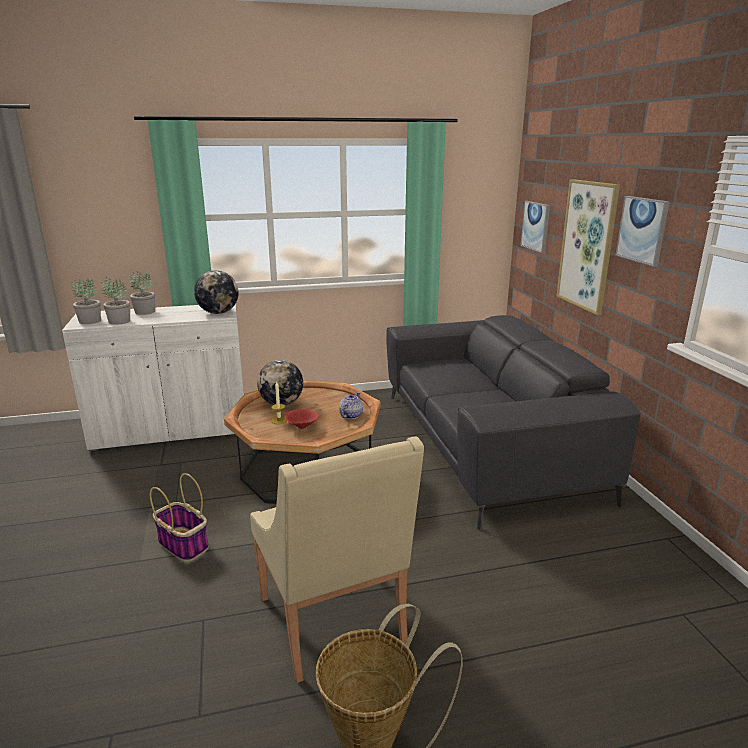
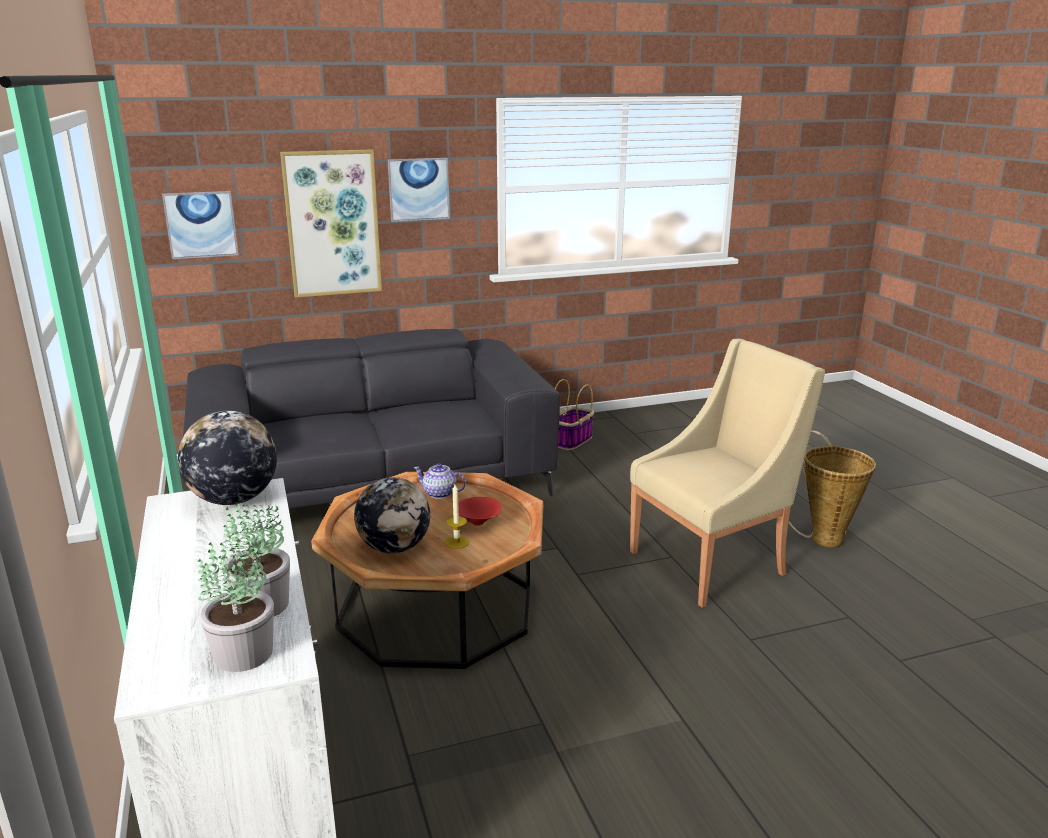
camera: 95 degrees left, 0 degrees up
potted plant [130,271,155,315] -> none
basket [150,473,209,562] -> basket moved to [555,379,594,450]

